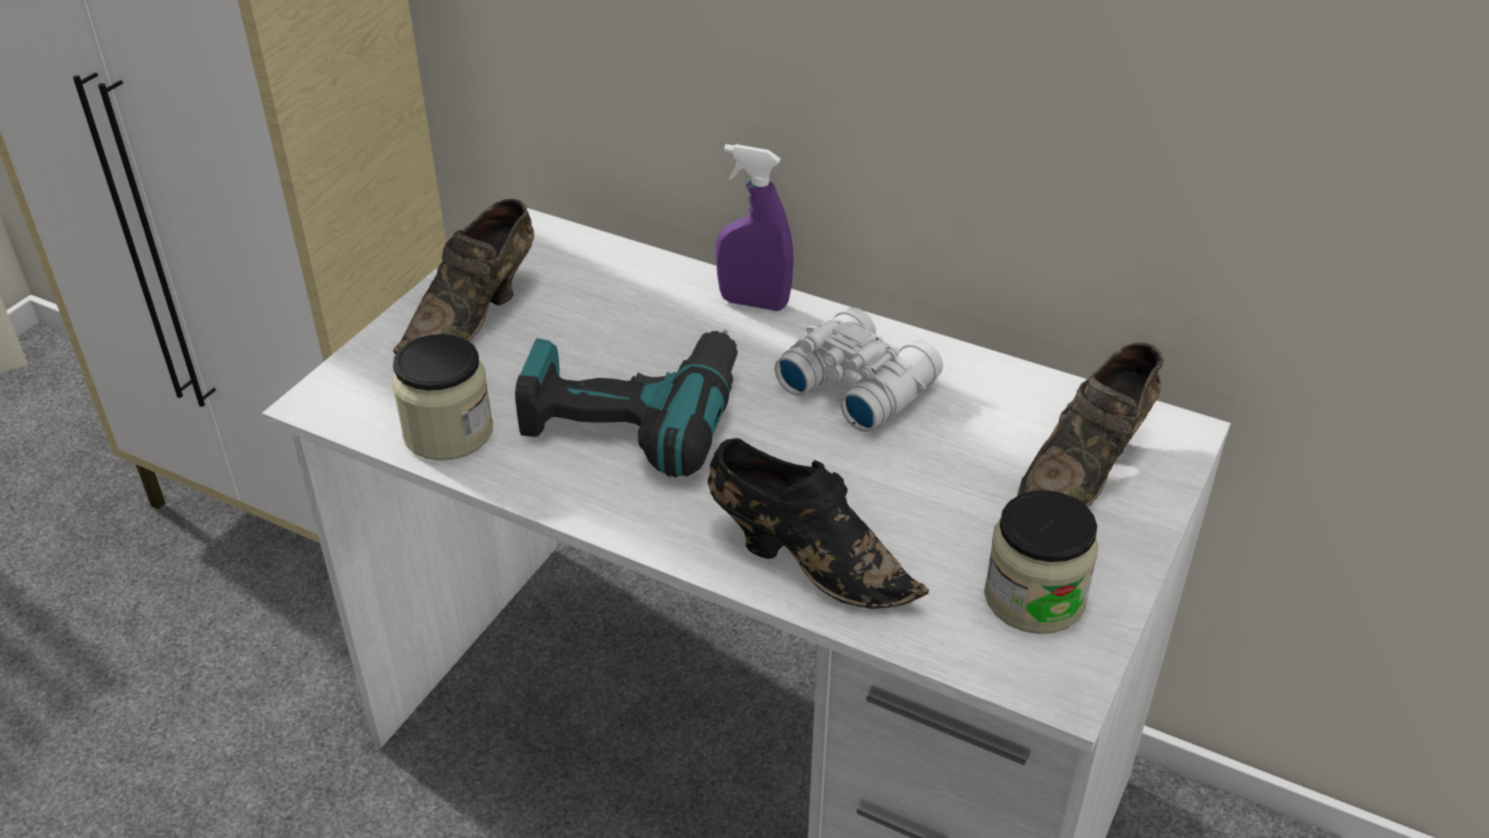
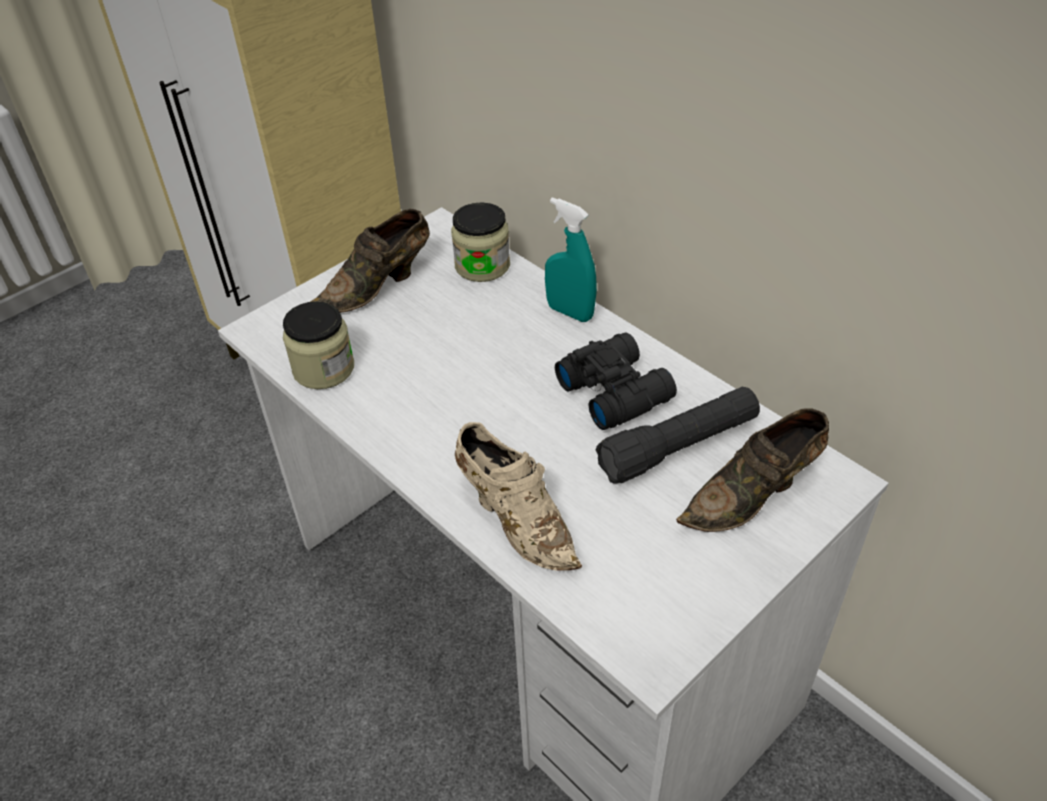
camera: 20 degrees right, 5 degrees up
power drill [515,330,738,477] -> none
black shoe [708,438,929,609] -> beige shoe [455,422,582,571]
purple spray bottle [716,144,793,311] -> turquoise spray bottle [545,197,597,322]
white binoculars [775,308,943,432] -> black binoculars [555,332,677,430]
jar [984,490,1098,634] -> jar moved to [451,203,510,282]
none -> black flashlight [596,387,760,484]

